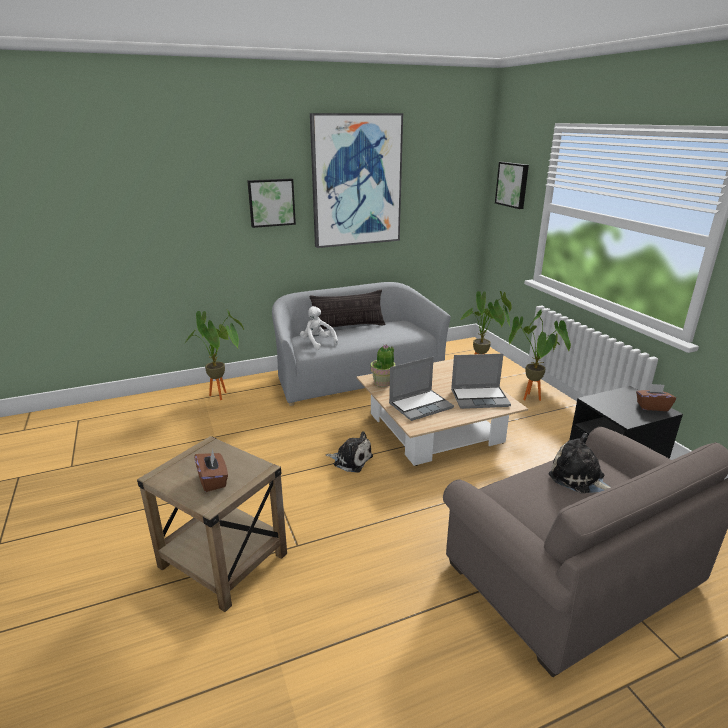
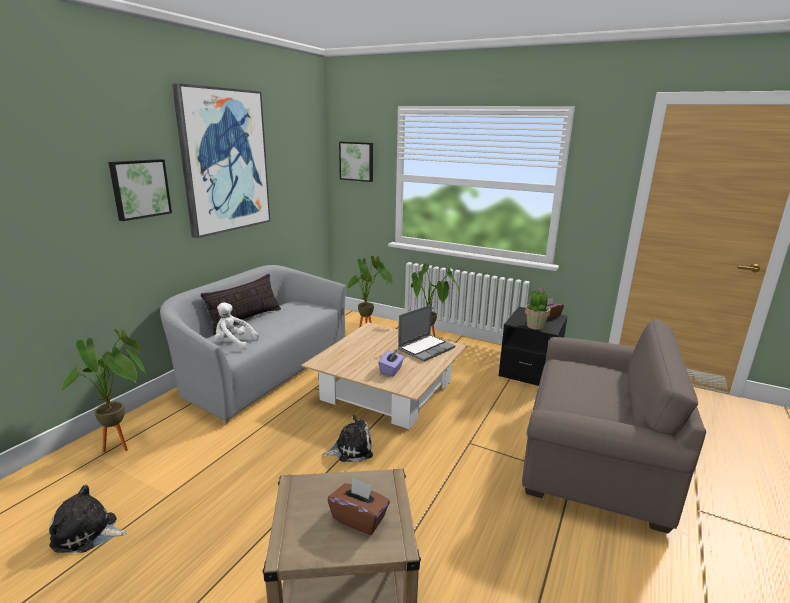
camera: 40 degrees left, 5 degrees down
potted plant [371,345,396,387] -> potted plant moved to [525,288,551,330]
laptop [389,357,454,421] -> purple tissue box [379,350,404,376]
plush toy [549,433,611,494] -> plush toy moved to [49,485,127,553]

